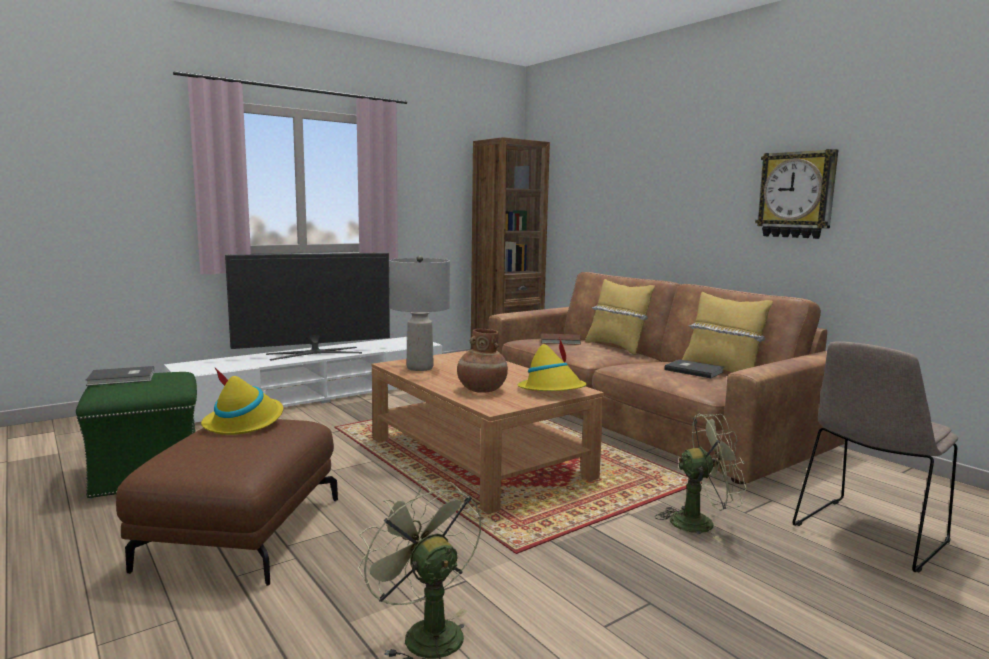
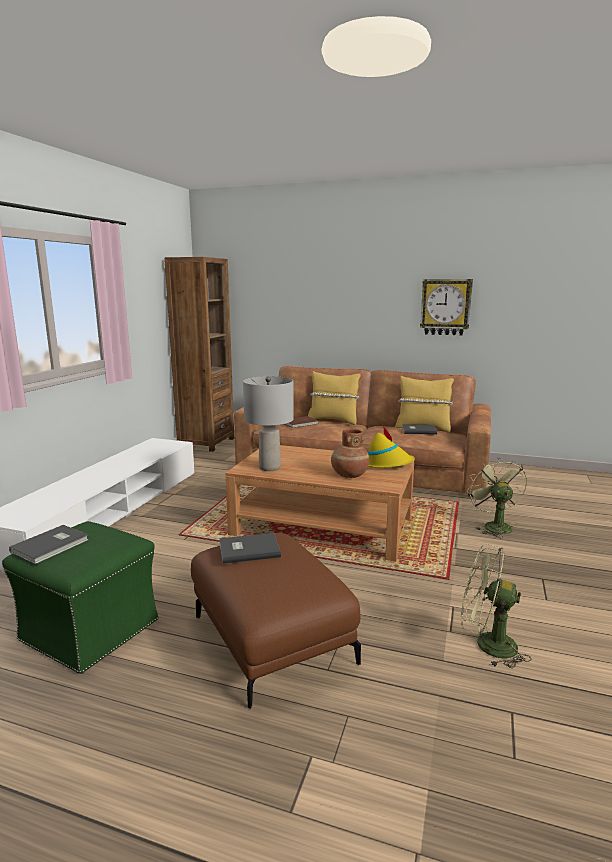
camera: 35 degrees left, 5 degrees up
yellow hat [201,367,283,435] -> grey book [219,533,281,564]
television [225,253,390,361] -> none
green fan [655,414,747,542] -> green fan turned 60 degrees counterclockwise [467,457,527,538]
beige chair [793,341,958,572] -> none

